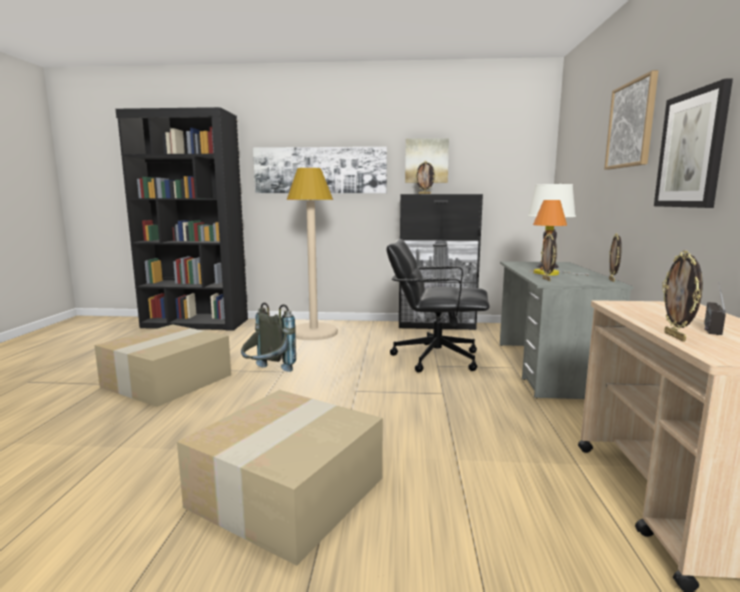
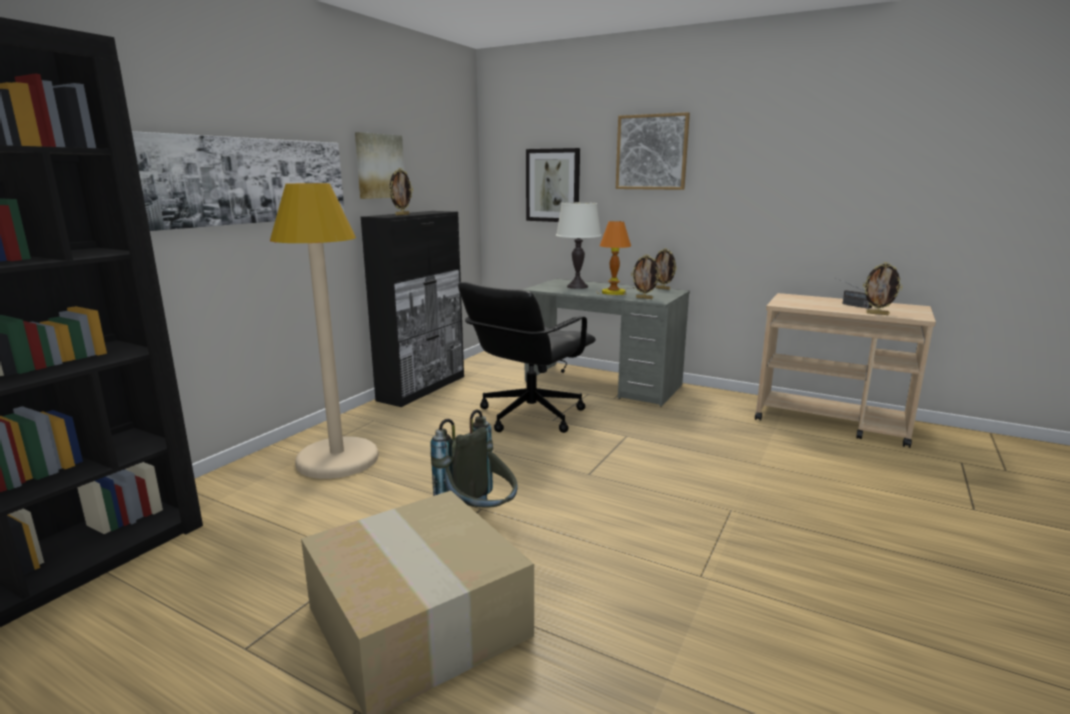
camera: 65 degrees left, 5 degrees up
cardboard box [177,390,383,566] -> none
picture [654,79,733,208] -> picture moved to [526,148,580,222]

